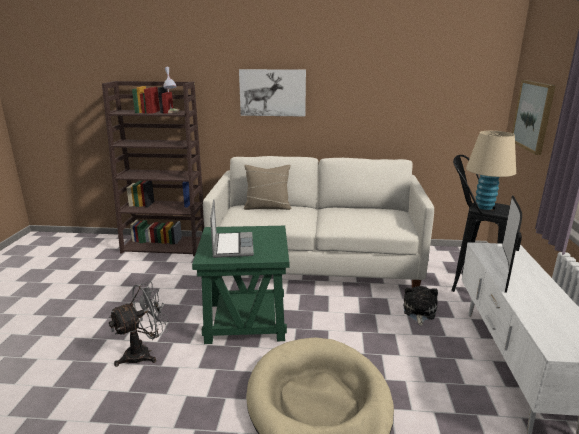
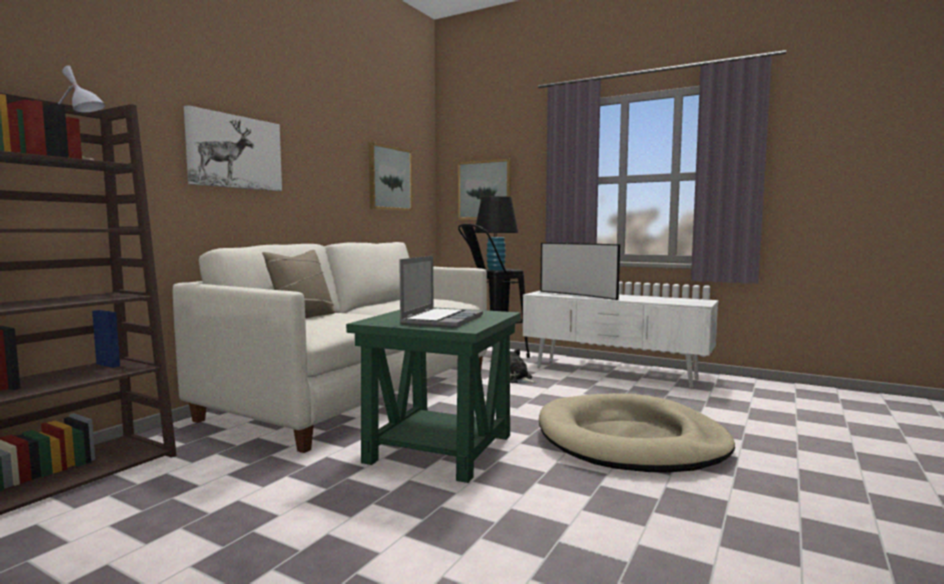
camera: 65 degrees left, 15 degrees down
grey fan [108,281,169,367] -> none
laptop [210,200,254,258] -> laptop turned 90 degrees clockwise [399,256,483,328]
beige table lamp [466,131,516,210] -> black table lamp [475,196,518,271]
none -> picture [369,142,413,211]

